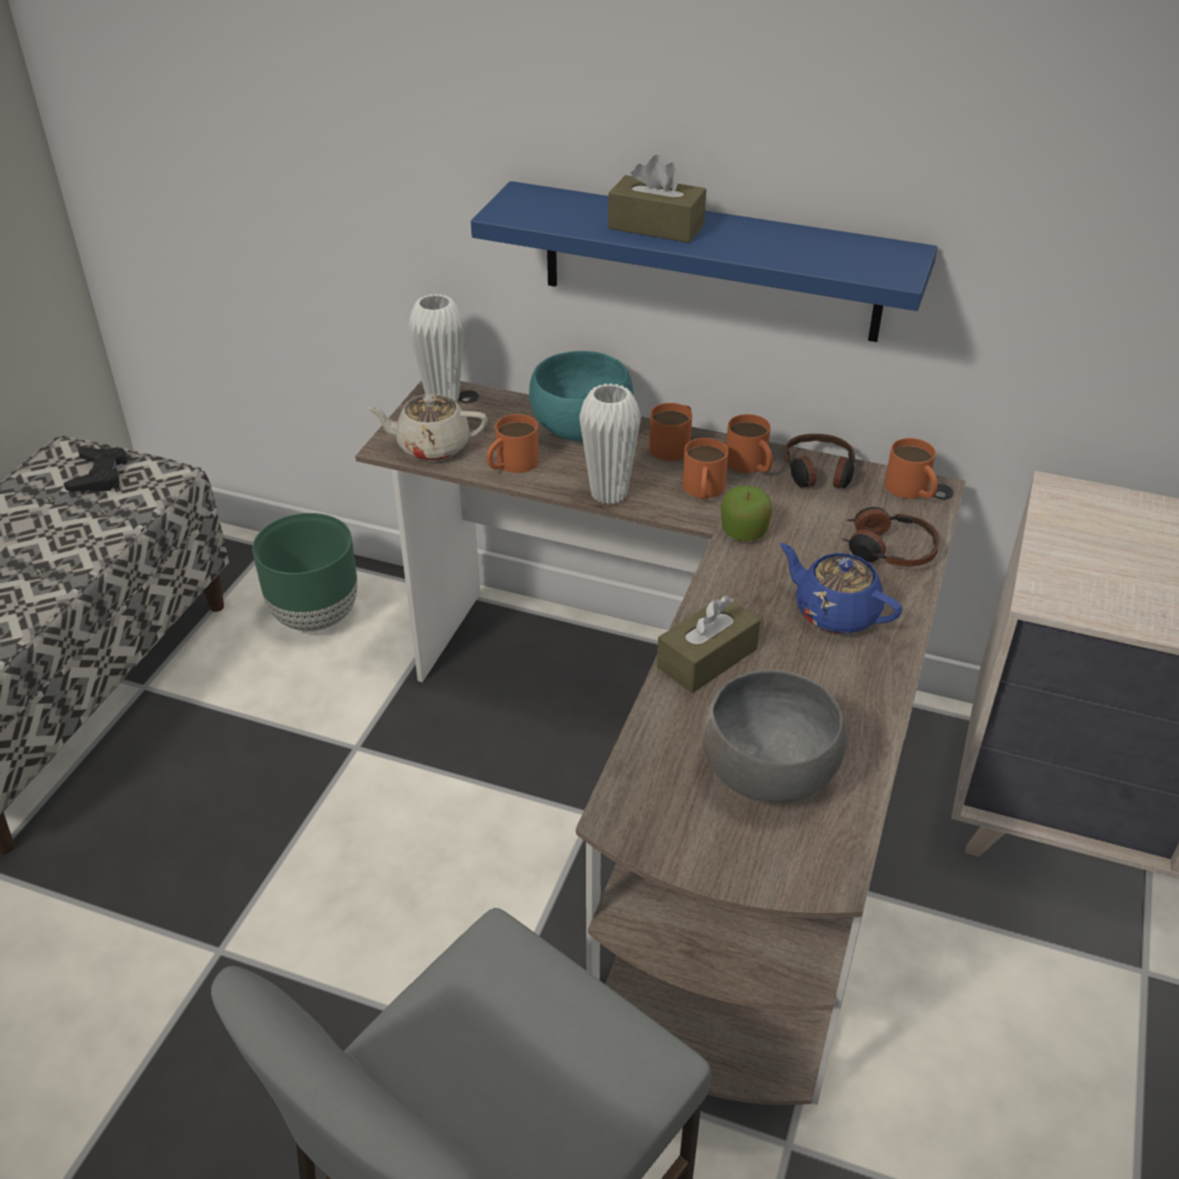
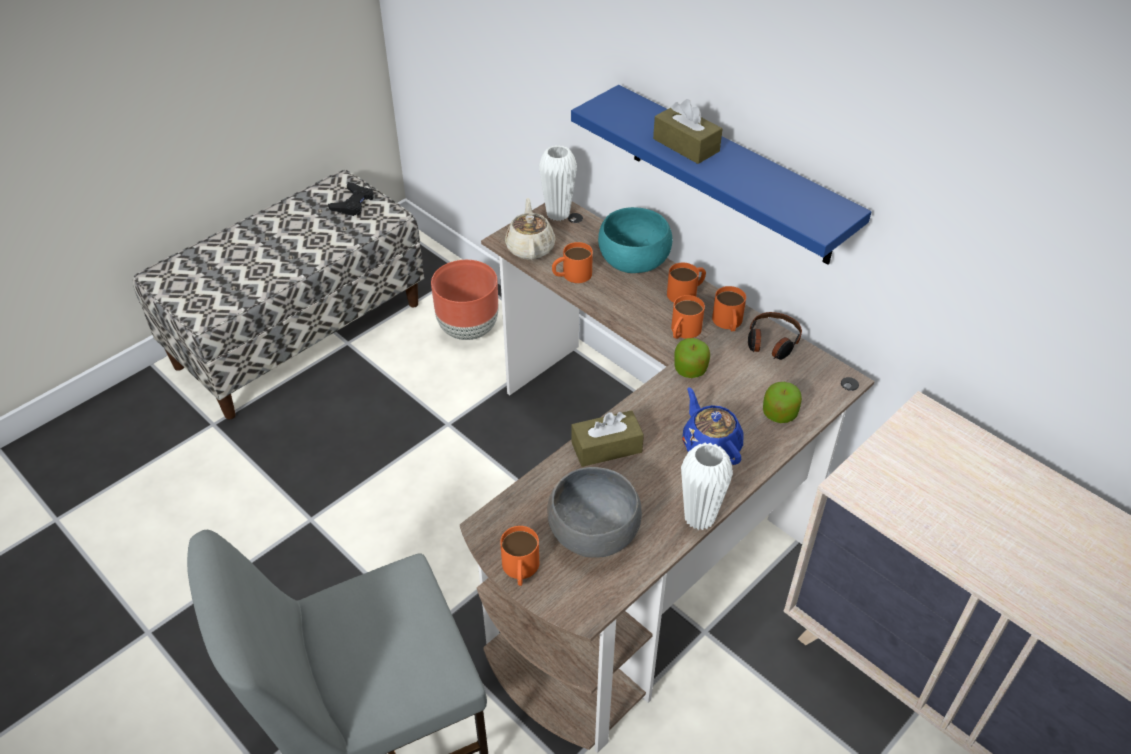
camera: 25 degrees right, 5 degrees up
green planter [252,513,358,631] -> brown planter [431,260,499,340]
beige teapot [367,394,488,461] -> beige teapot turned 60 degrees clockwise [505,198,555,260]
white vase [579,383,641,505] -> white vase moved to [681,443,733,530]
headphones [842,507,940,567] -> apple [763,382,802,423]
orange mug [885,438,938,499] -> orange mug moved to [500,526,539,586]

